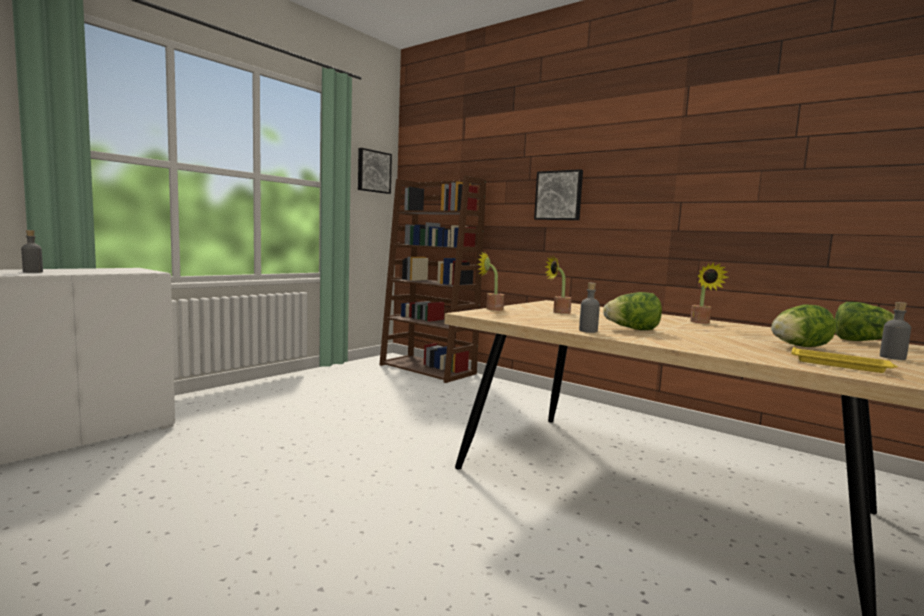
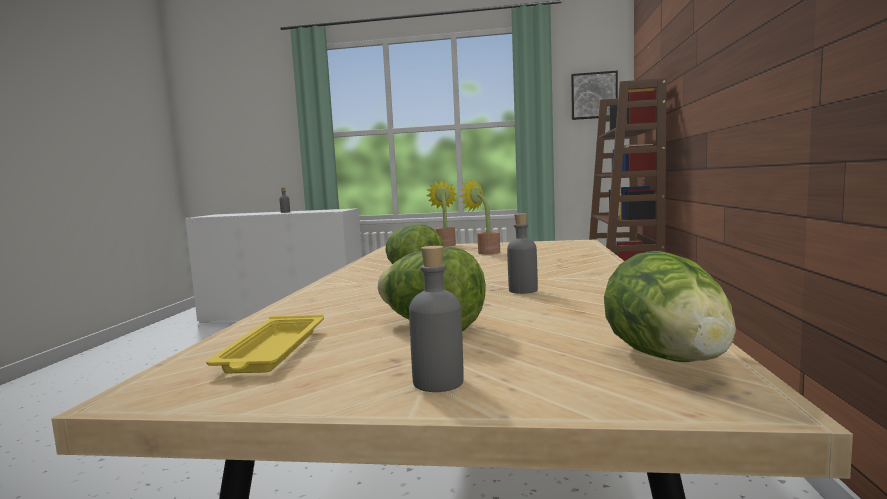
camera: 60 degrees right, 0 degrees up
picture [534,169,583,220] -> none
grey bottle [579,283,600,333] -> grey bottle moved to [507,213,538,294]
potted plant [690,263,729,324] -> none

